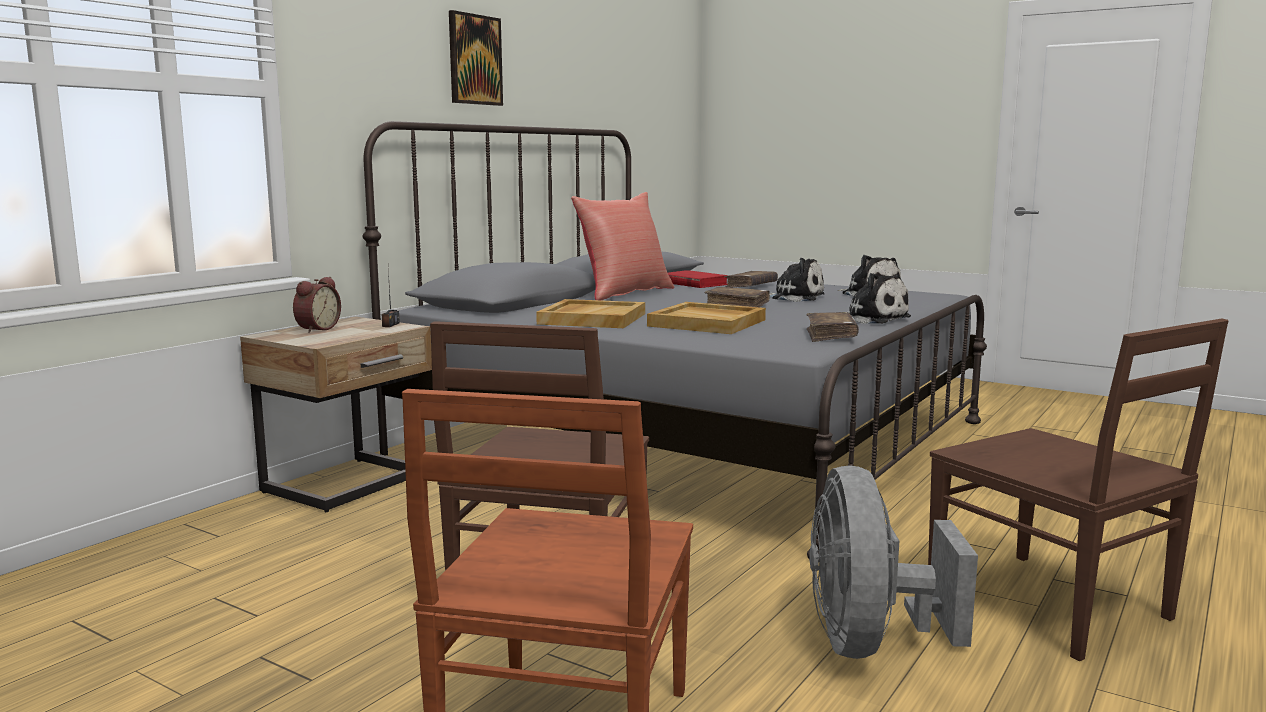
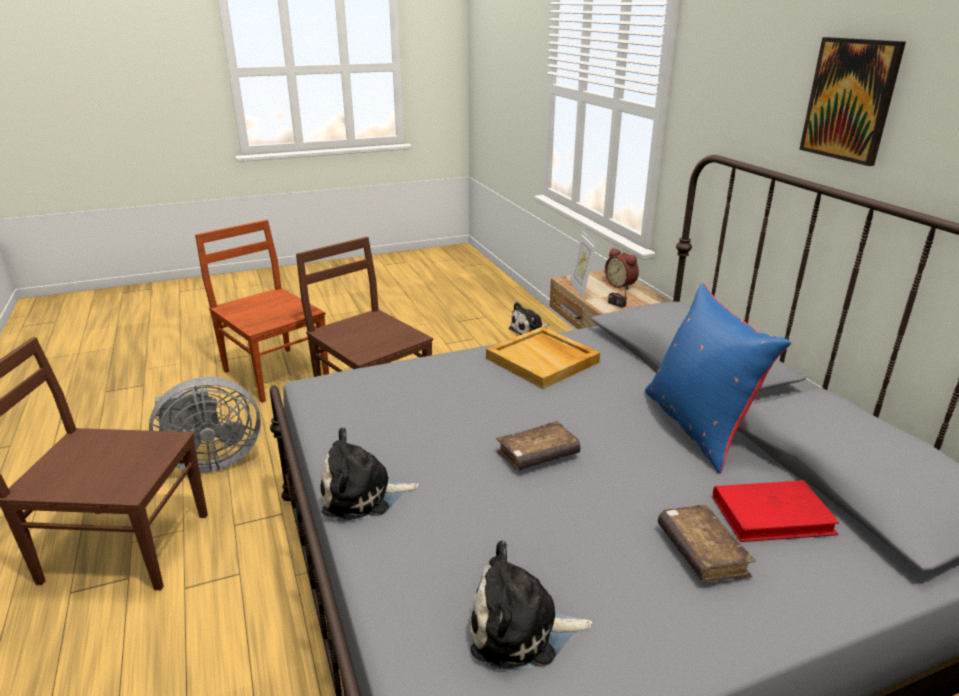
camera: 125 degrees right, 15 degrees up
red pillow [571,192,674,300] -> blue pillow [645,283,792,473]
beige tray [647,302,766,334] -> none
plush toy [770,257,825,302] -> plush toy moved to [508,302,549,335]
brown book [806,312,859,342] -> none
grey fan [810,465,978,659] -> grey fan turned 120 degrees clockwise [149,377,261,472]
none -> picture frame [570,231,596,298]

